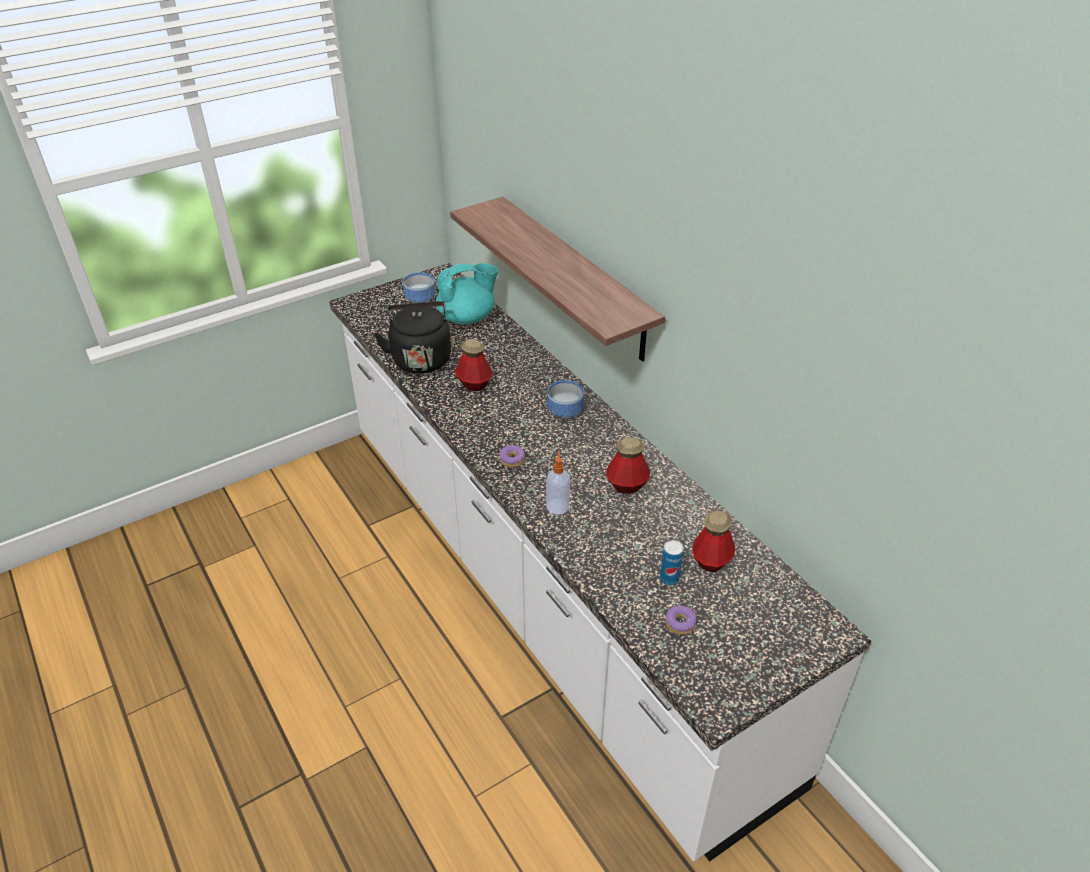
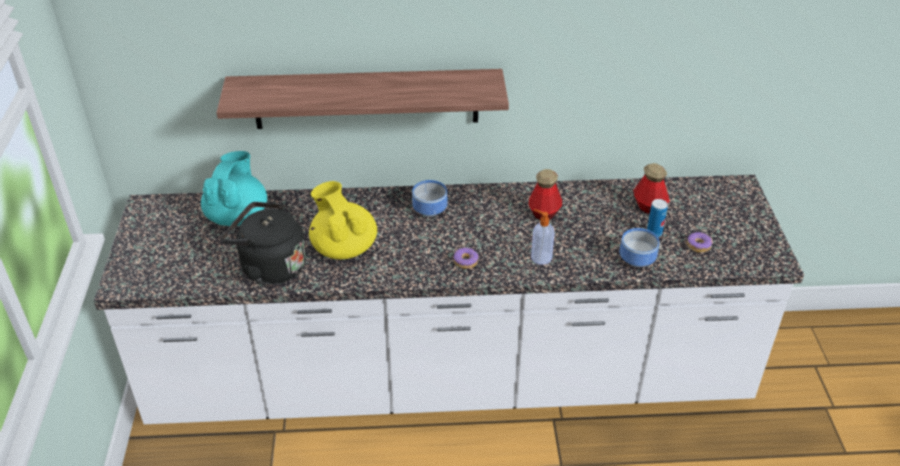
camera: 60 degrees left, 0 degrees up
bowl [403,272,436,303] -> bowl moved to [619,228,660,267]
bottle [455,339,493,391] -> yellow teapot [309,181,377,259]

